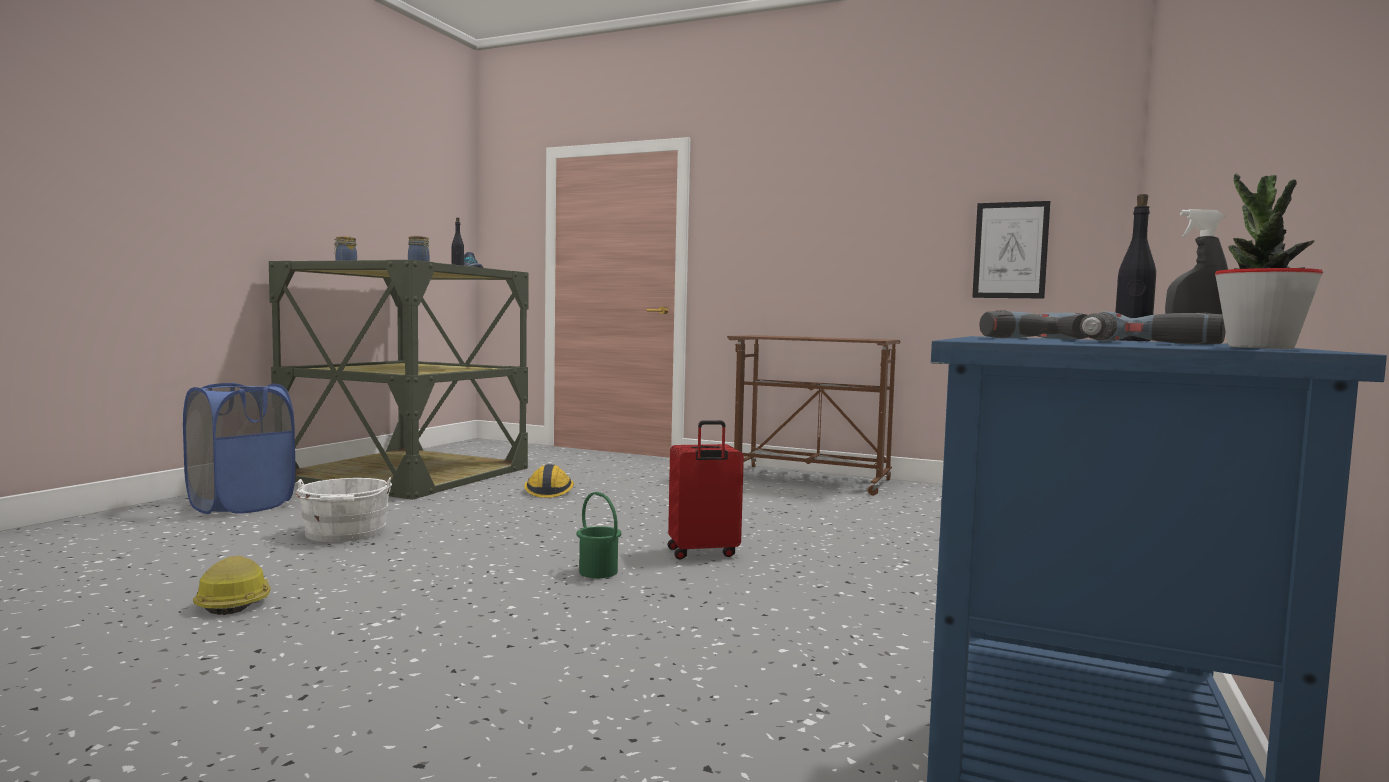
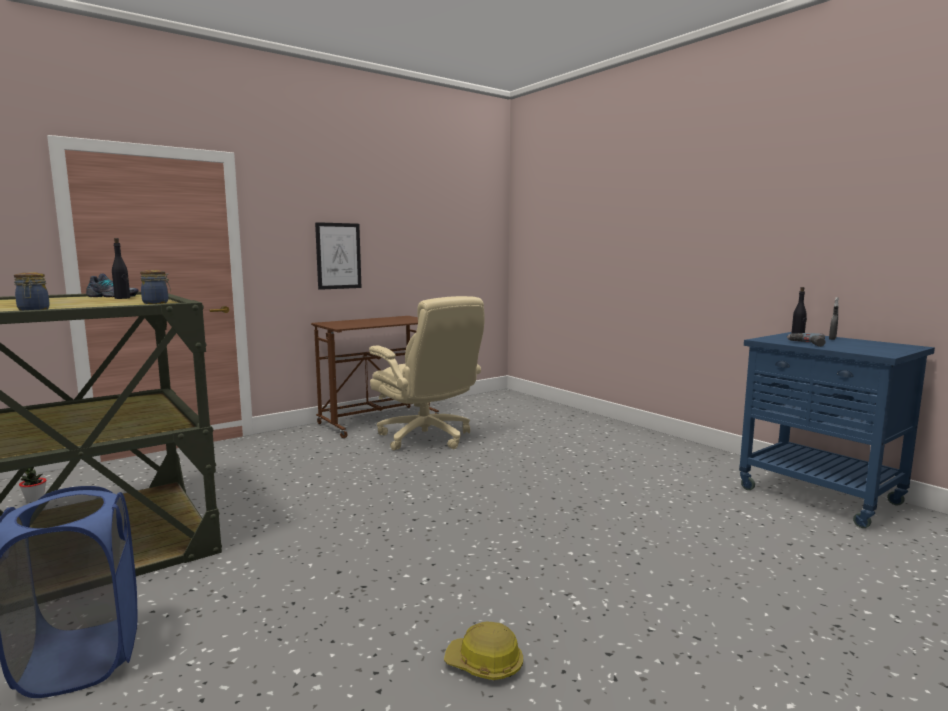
camera: 60 degrees left, 5 degrees up
white bucket [295,477,392,542] -> none
hard hat [524,464,574,498] -> none
green bucket [576,492,621,578] -> none
red suitcase [667,420,744,560] -> none
picture [972,201,1050,298] -> picture moved to [315,222,361,290]
power drill [1080,311,1226,345] -> none
potted plant [1215,173,1323,349] -> potted plant moved to [19,467,46,503]
none -> beige office chair [369,296,485,450]

